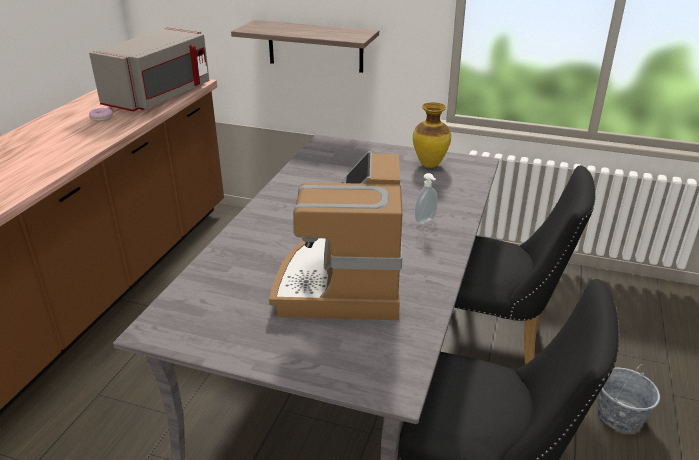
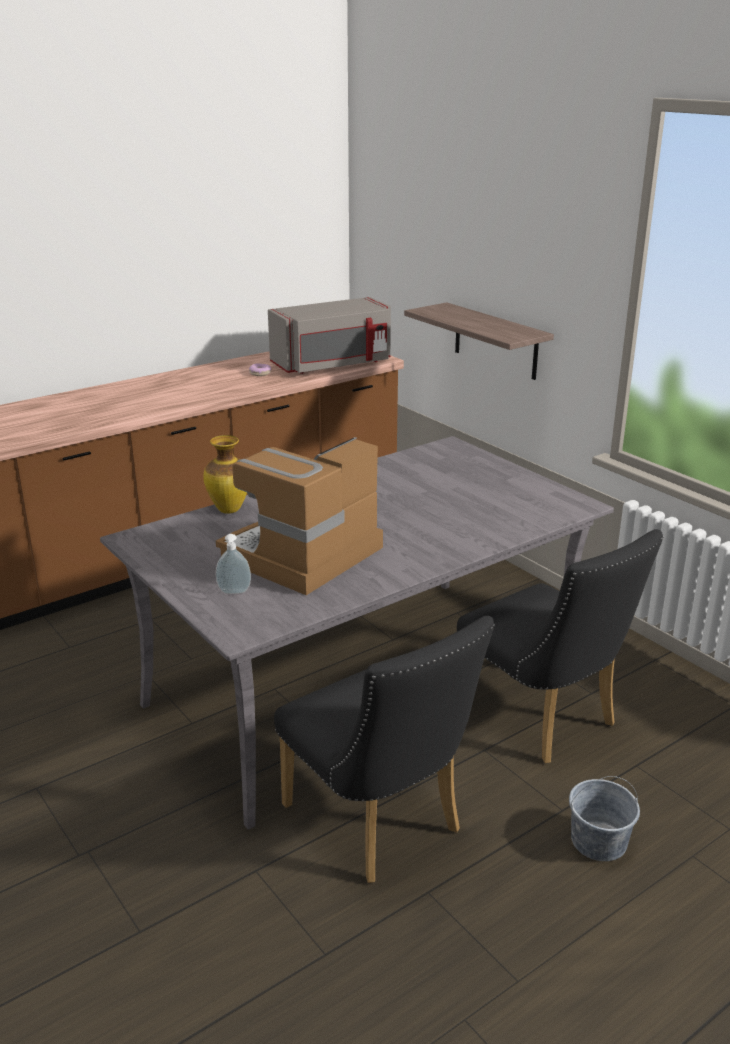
camera: 35 degrees right, 5 degrees down
vase [413,102,451,168] -> vase moved to [203,435,247,514]
soap dispenser [415,173,438,224] -> soap dispenser moved to [216,534,251,594]

